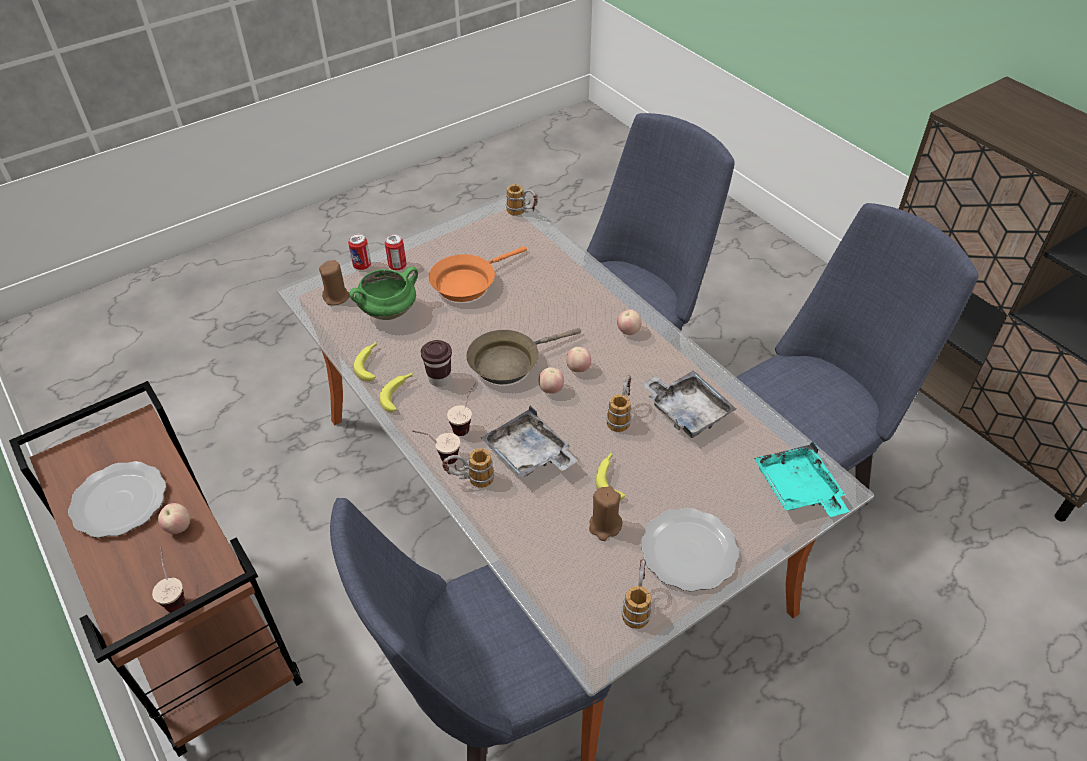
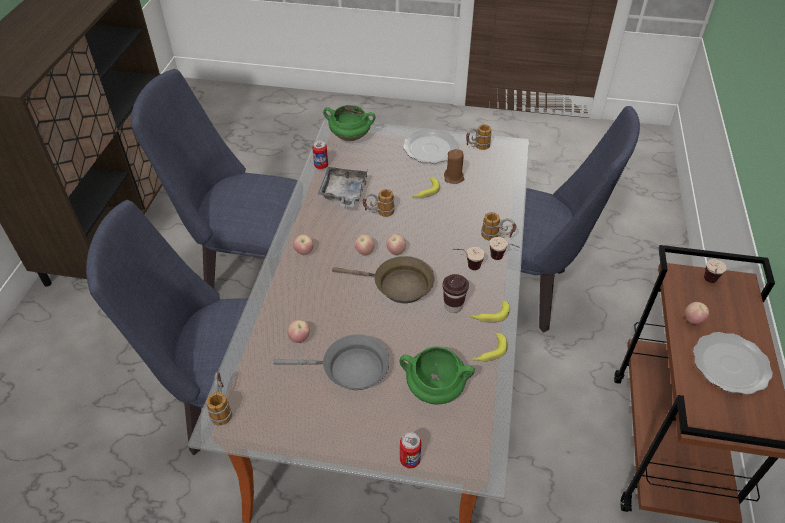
camera: 135 degrees left, 0 degrees up
brown candle [319,260,350,305] -> none
can [385,234,407,270] -> can moved to [312,141,328,169]
orange frying pan [429,246,527,302] -> grey frying pan [273,334,390,390]
grey tray [481,406,578,478] -> none
turquoise tray [754,441,850,517] -> green cooking pot [323,105,376,141]
none -> apple [288,320,310,343]

